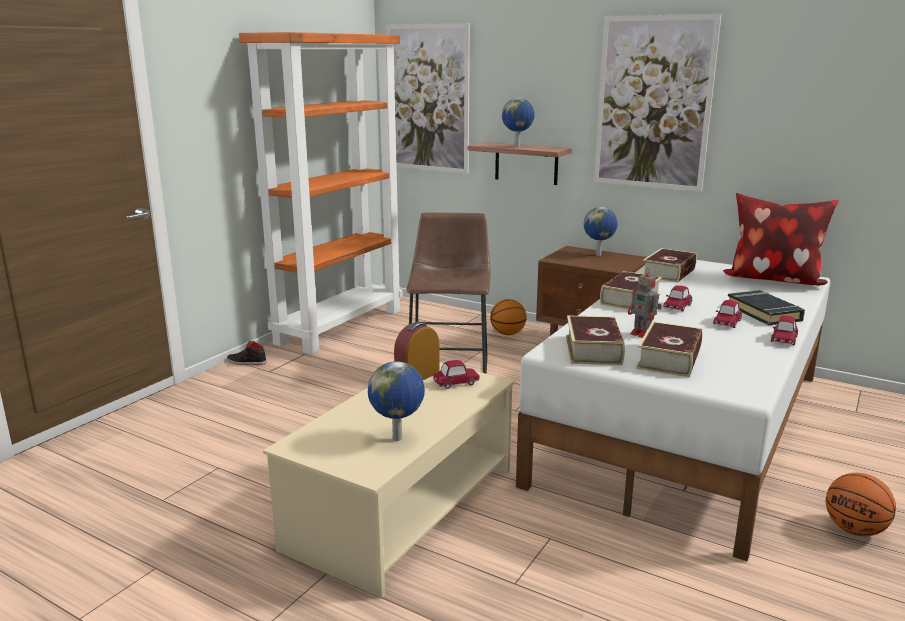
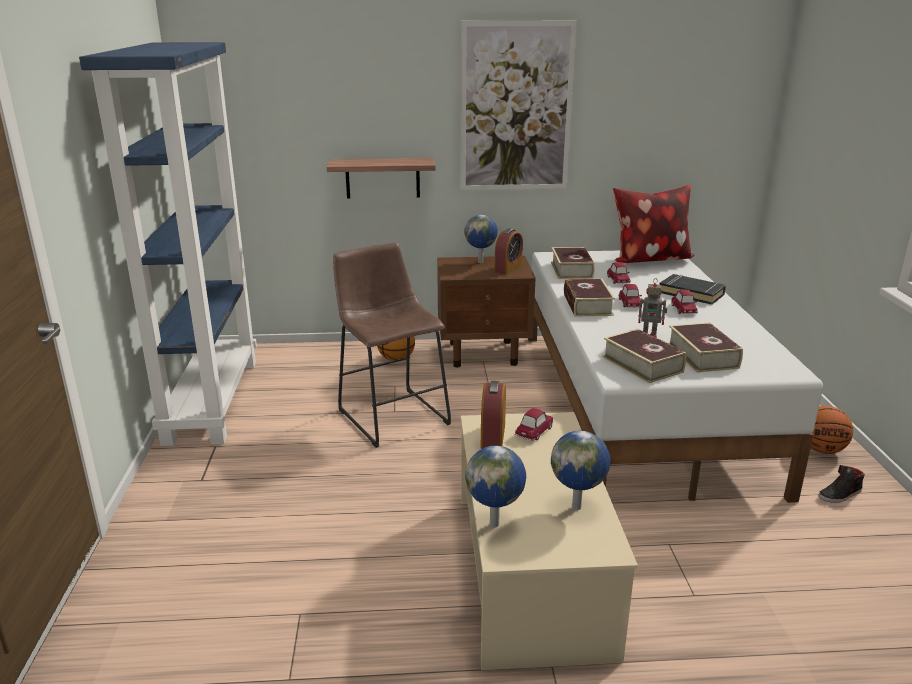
camera: 35 degrees left, 5 degrees up
black shoe [227,341,267,365] -> black shoe moved to [818,465,865,503]
orange bookcase [239,32,403,354] -> blue bookcase [79,42,257,446]
picture [386,23,470,174] -> none
globe [502,98,535,147] -> globe moved to [465,446,526,528]
toy car [771,315,798,346] -> toy car moved to [607,262,630,284]
none -> alarm clock [494,228,523,275]

